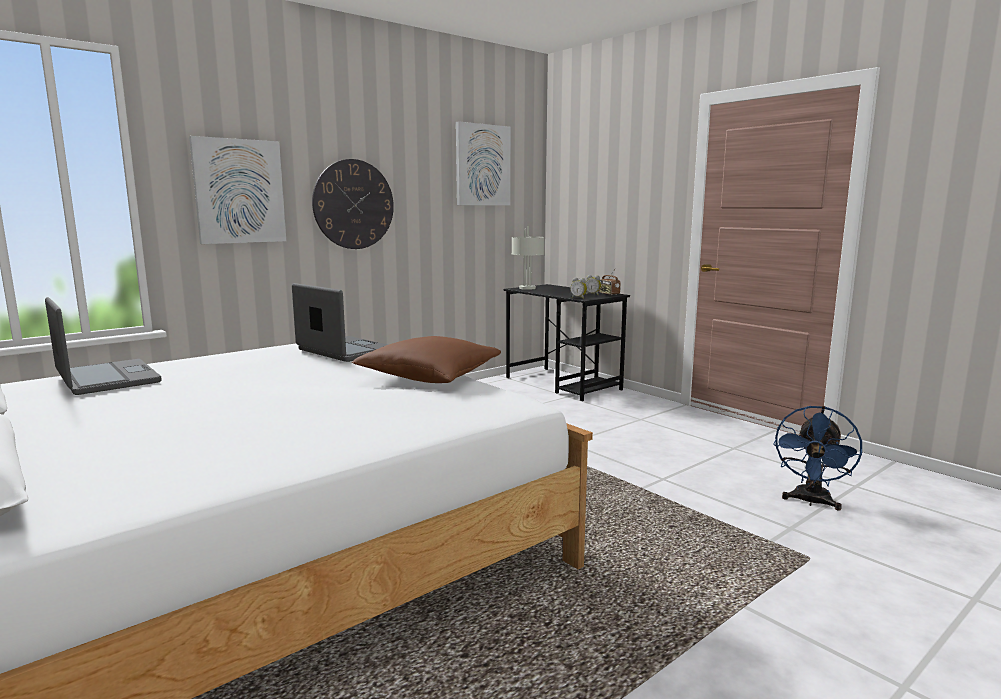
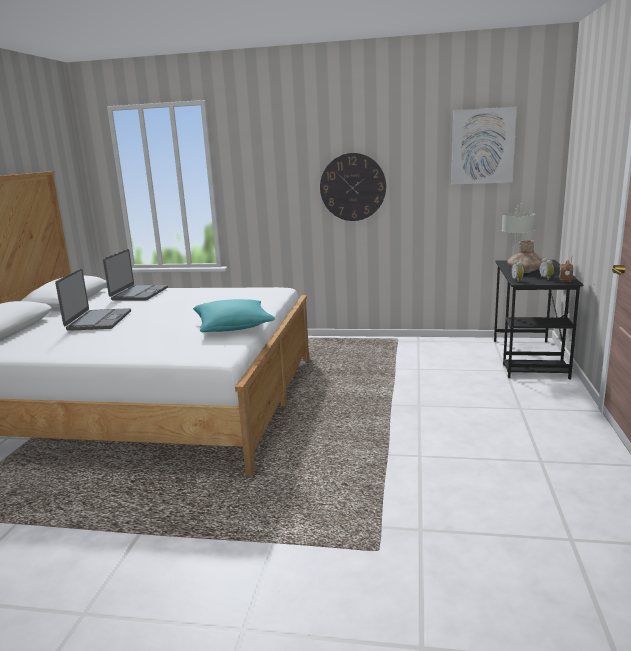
camera: 50 degrees right, 5 degrees up
picture [189,136,286,244] -> none
laptop [292,283,388,362] -> laptop moved to [55,268,131,331]
brown pillow [352,336,501,383] -> turquoise pillow [193,299,275,332]
blue fan [773,406,862,511] -> none
none -> brown vase [507,240,543,273]

